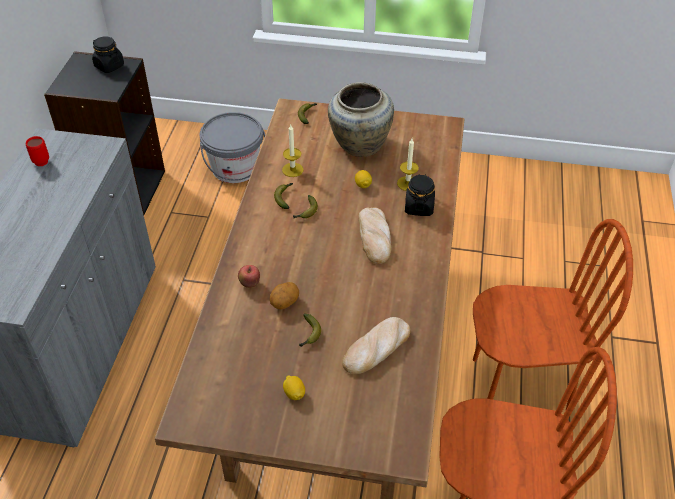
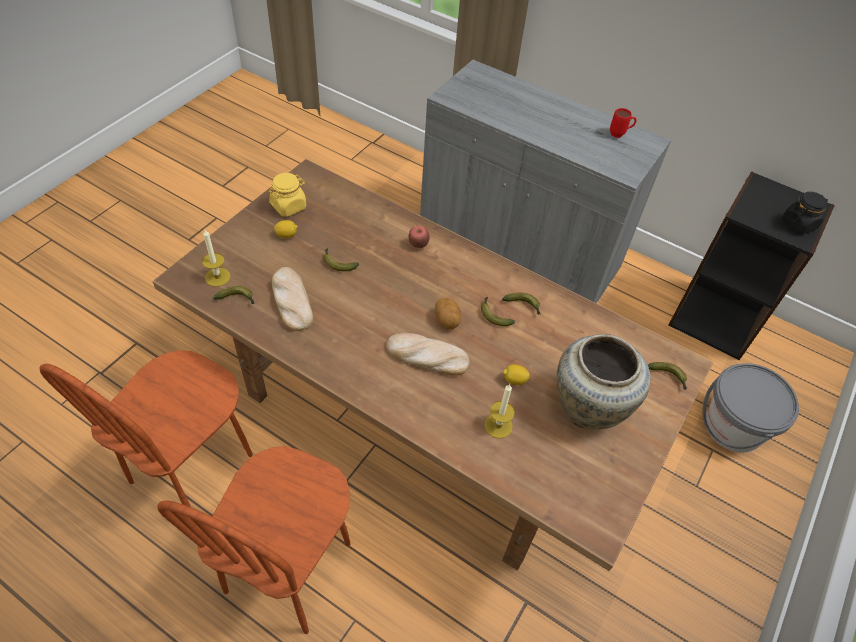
camera: 110 degrees right, 5 degrees up
potato [270,282,299,309] -> potato moved to [435,298,461,329]
candle [282,125,304,177] -> candle moved to [202,230,231,287]
black jar [405,174,435,216] -> none
none -> banana [213,286,255,304]
none -> yellow jar [269,173,306,217]

